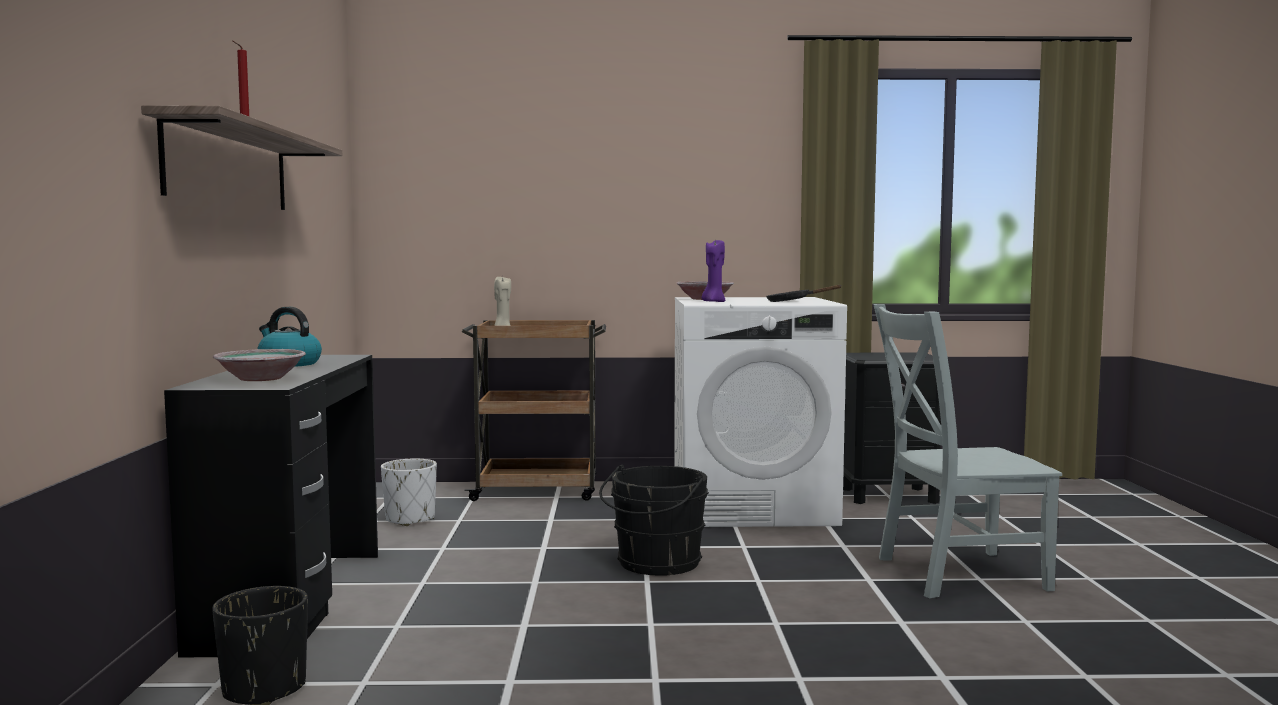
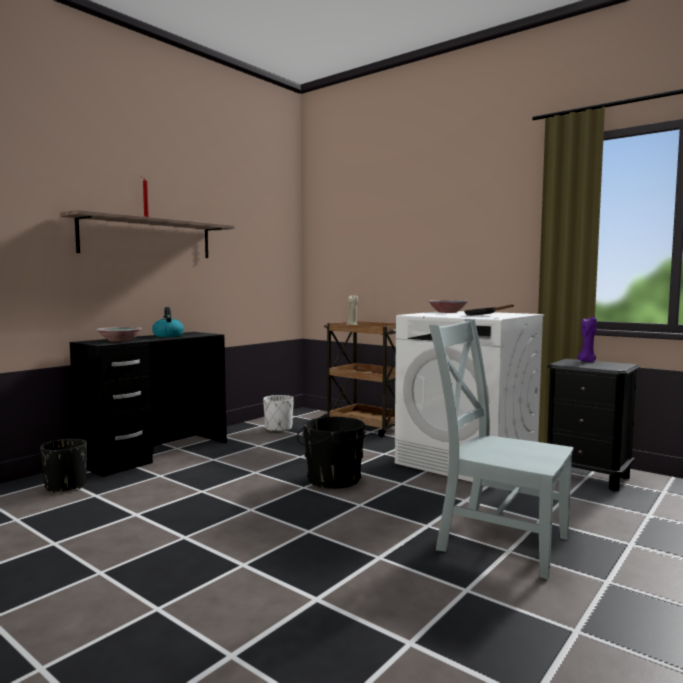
camera: 40 degrees right, 0 degrees up
purple candle [702,240,725,302] -> purple candle moved to [578,317,597,362]

